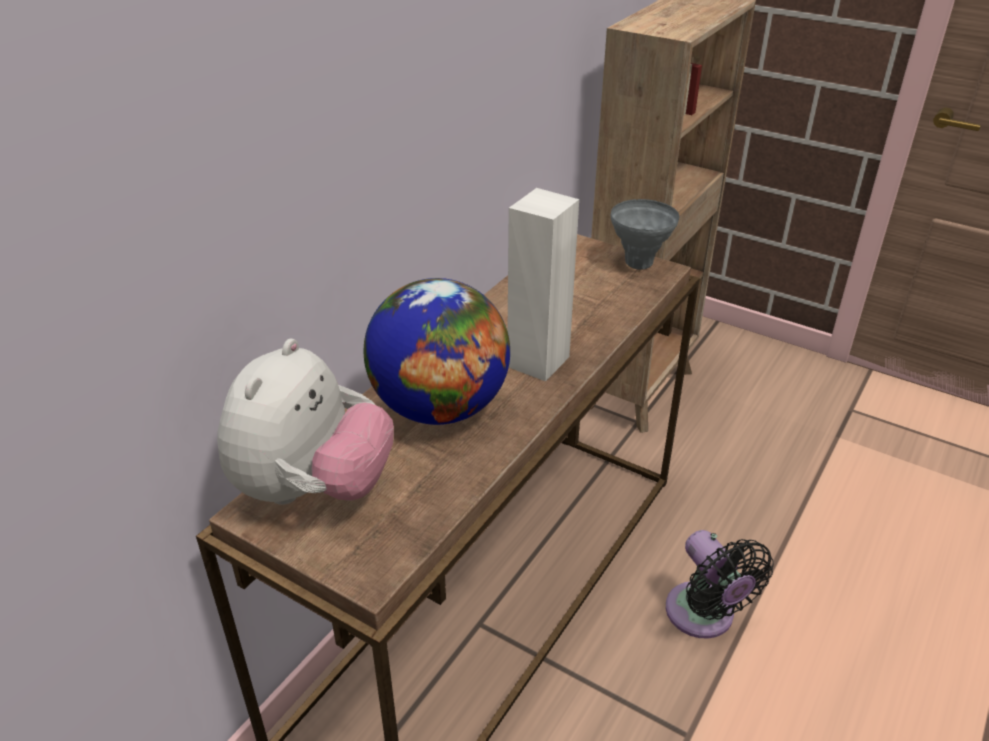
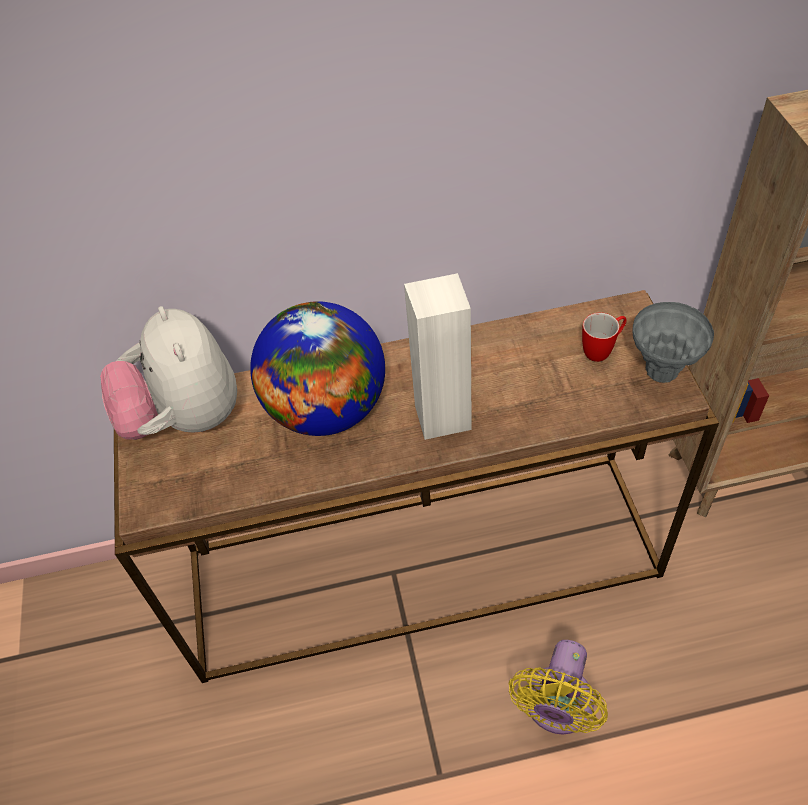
camera: 50 degrees right, 15 degrees up
plush toy [217,339,394,505] -> plush toy turned 90 degrees clockwise [100,306,237,440]
black fan [666,530,774,639] -> yellow fan [508,640,608,734]
none -> mug [582,313,627,362]

